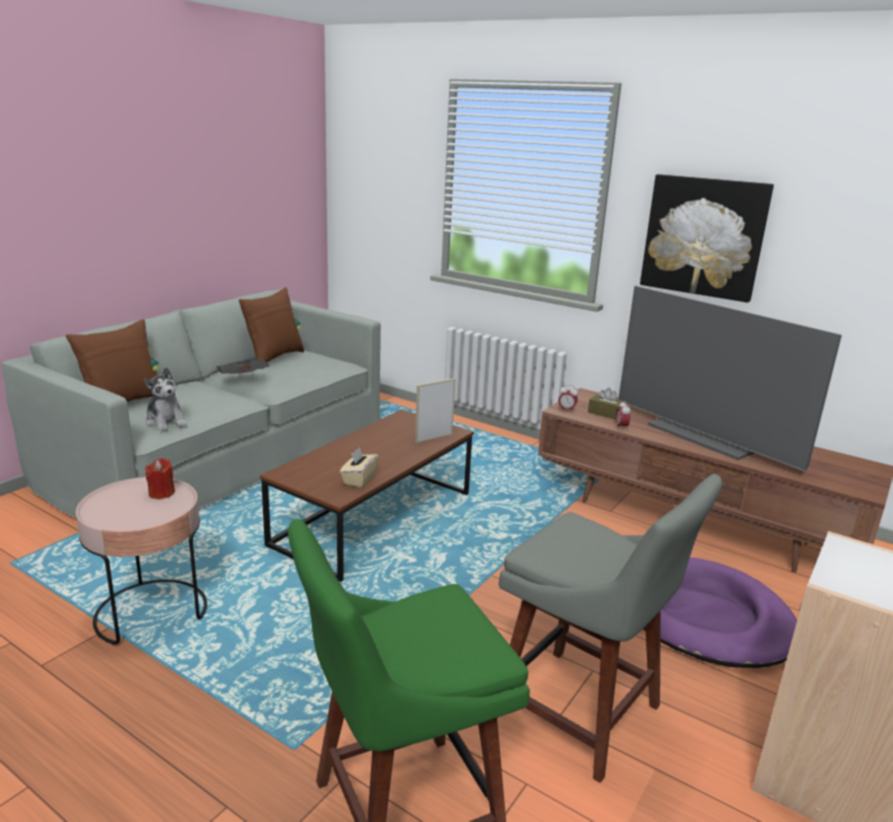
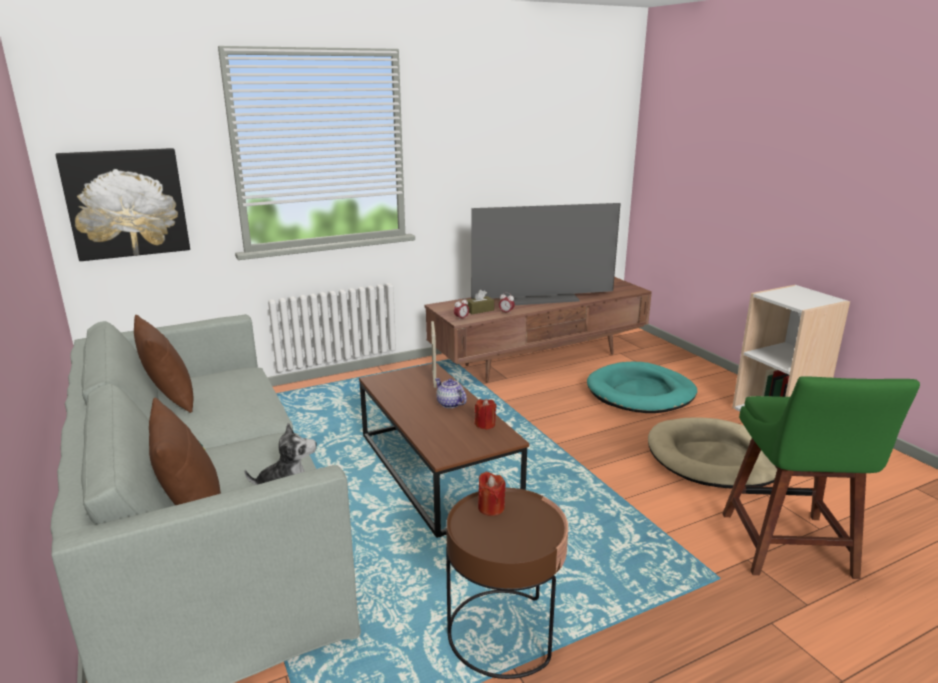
camera: 60 degrees left, 0 degrees up
pink side table [76,477,207,645] -> brown side table [446,488,568,679]
newspaper [216,360,269,374] -> none
beige tissue box [340,447,379,488] -> red candle [475,399,497,430]
grey stool [497,474,722,783] -> beige dog bed [648,417,777,489]
picture [640,174,774,303] -> picture moved to [56,148,190,261]
purple dog bed [643,557,797,668] -> turquoise dog bed [587,362,697,413]
none -> teapot [435,378,467,408]

